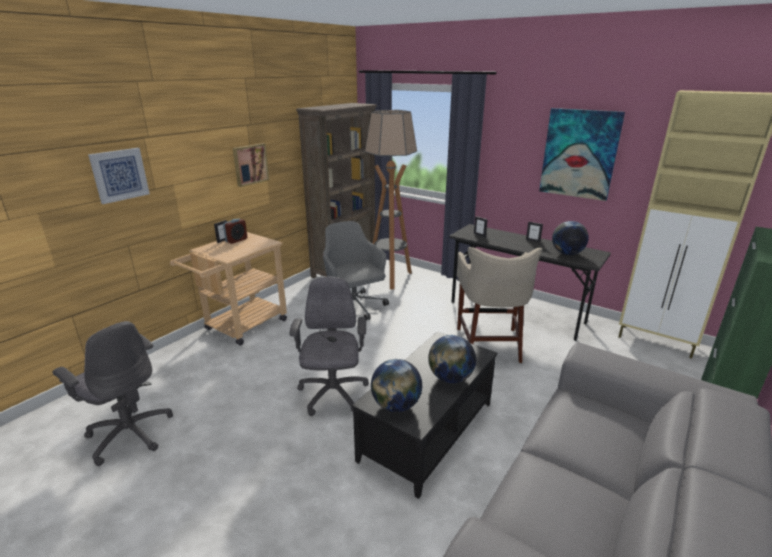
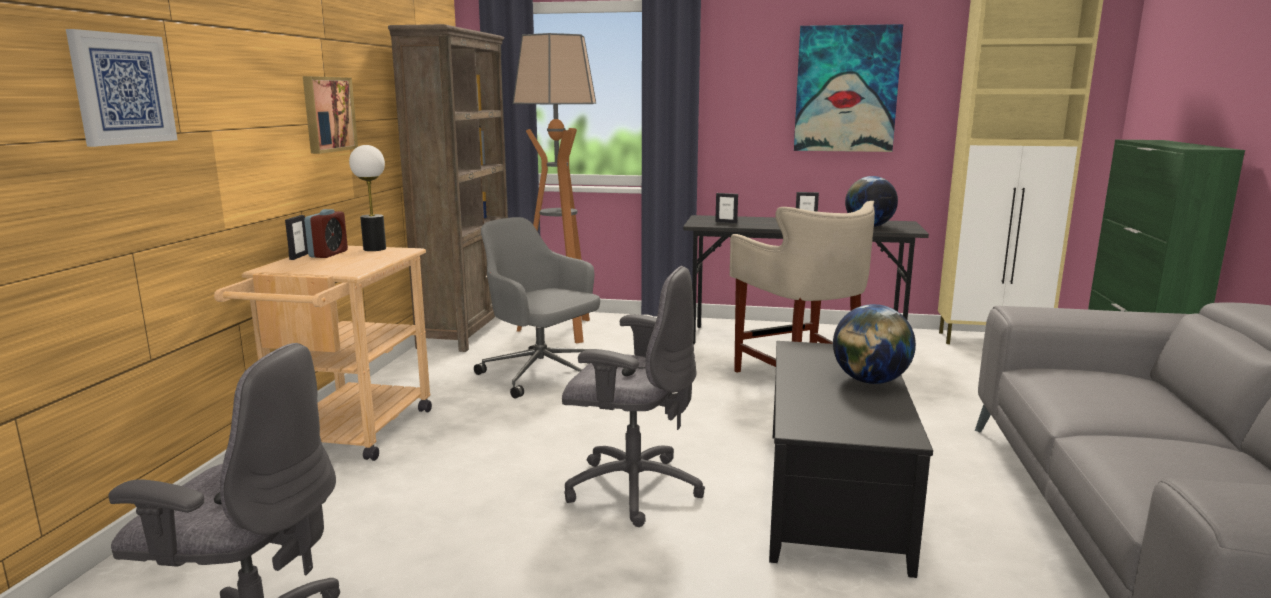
camera: 25 degrees left, 10 degrees down
grey office chair [290,277,369,416] -> grey office chair turned 135 degrees clockwise [562,266,705,527]
globe [371,359,422,412] -> none
none -> table lamp [349,145,386,251]

